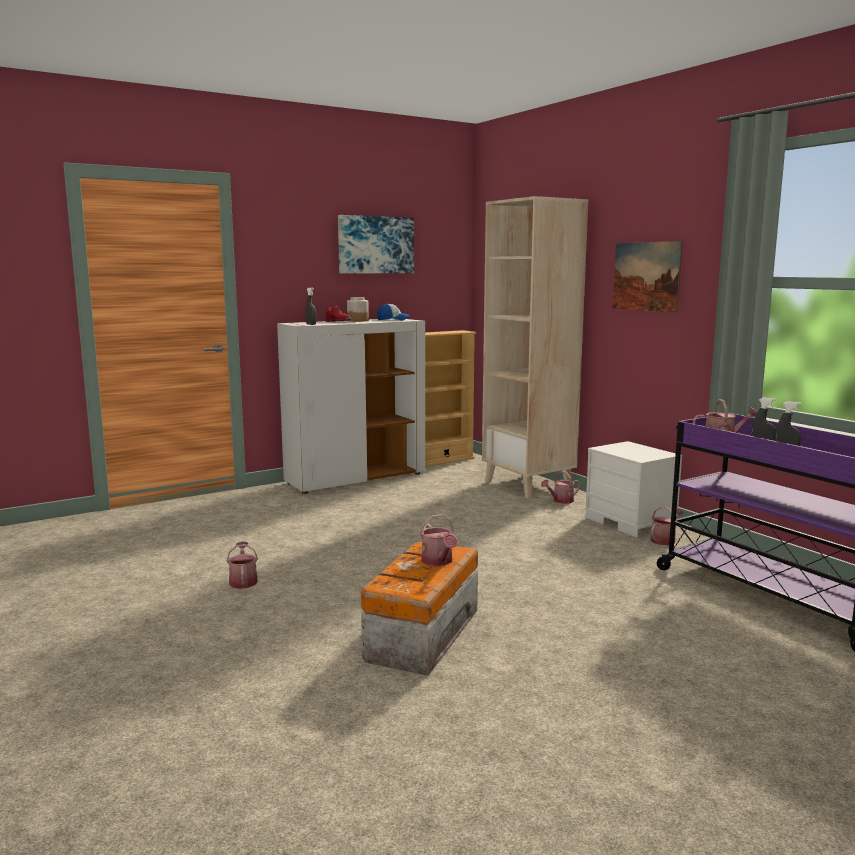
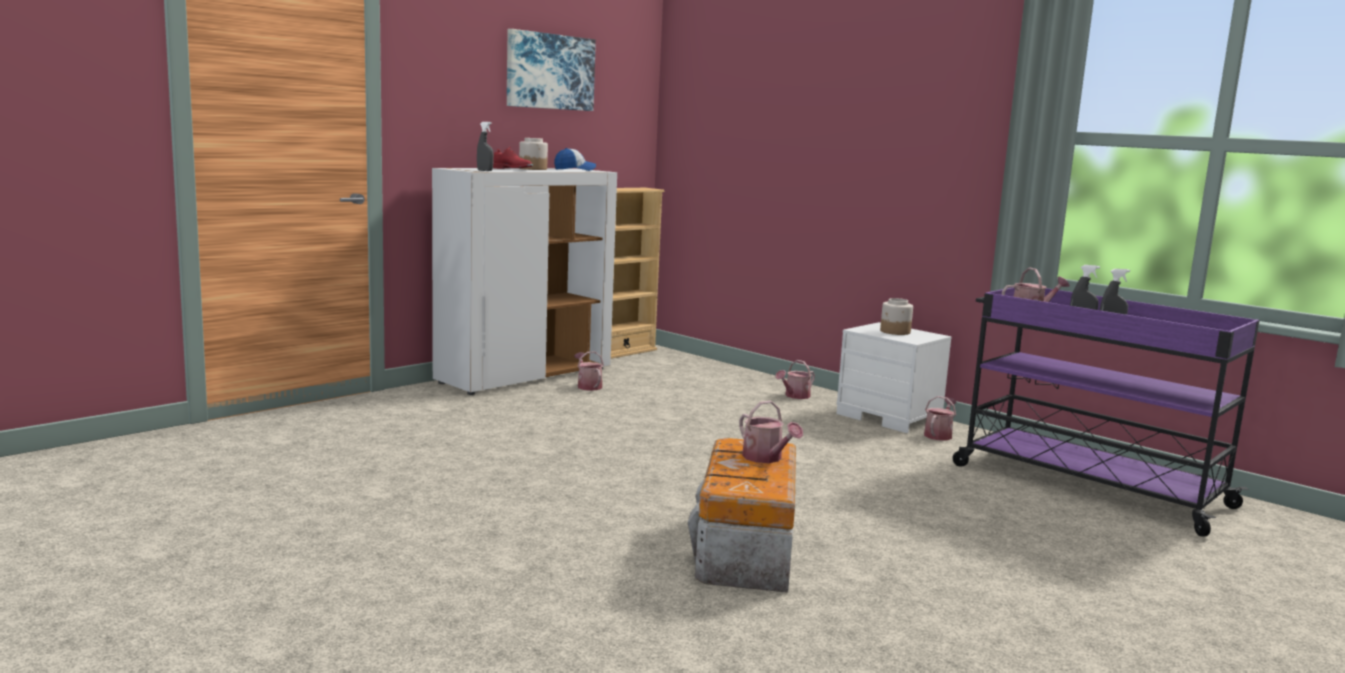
camera: 15 degrees left, 0 degrees up
watering can [226,541,258,589] -> watering can moved to [574,351,604,391]
beige bookcase [482,196,588,499] -> none
picture [613,241,683,313] -> none
none -> jar [880,298,913,335]

